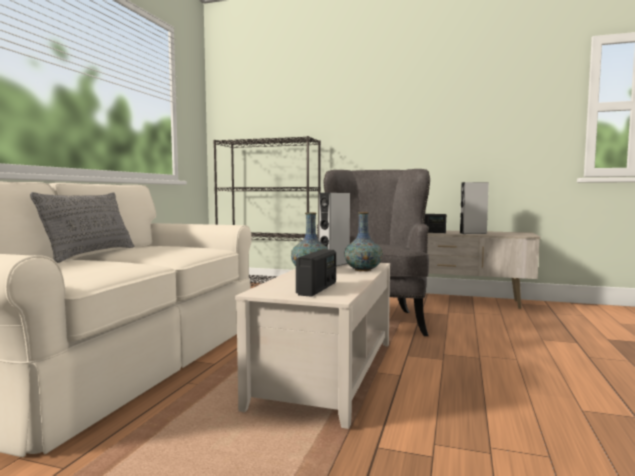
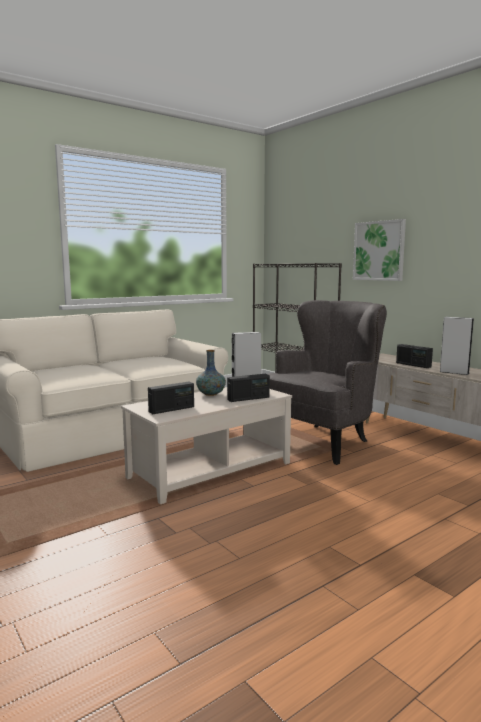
camera: 35 degrees right, 5 degrees up
grey pillow [30,192,134,263] -> none
vase [345,212,383,271] -> radio [227,374,270,402]
none -> picture [353,219,406,281]

